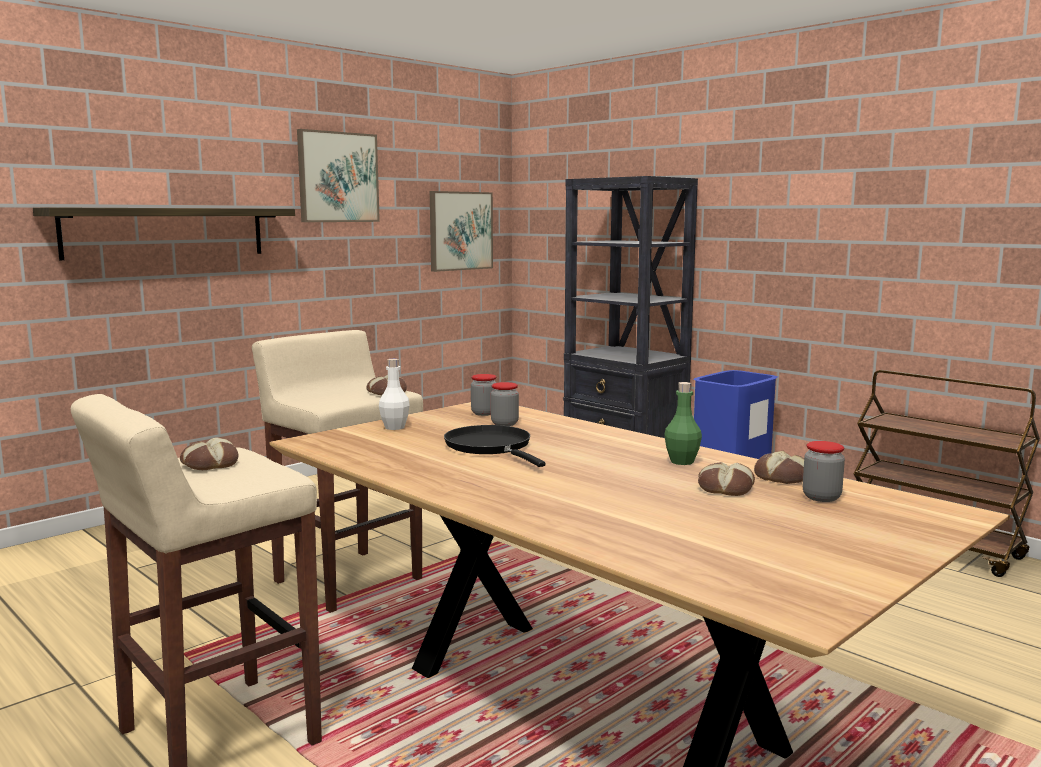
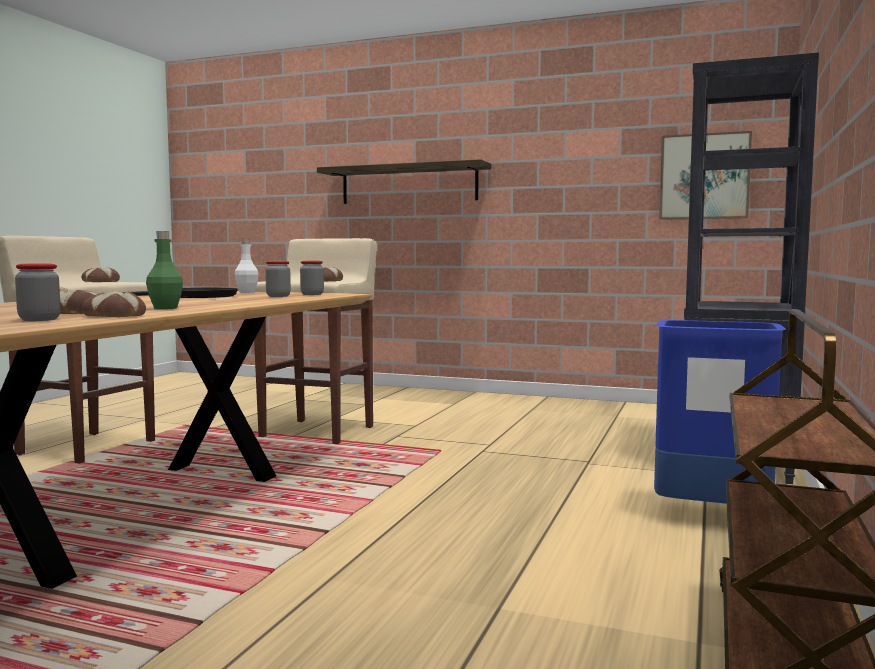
camera: 65 degrees right, 5 degrees down
picture [297,129,380,222] -> none

